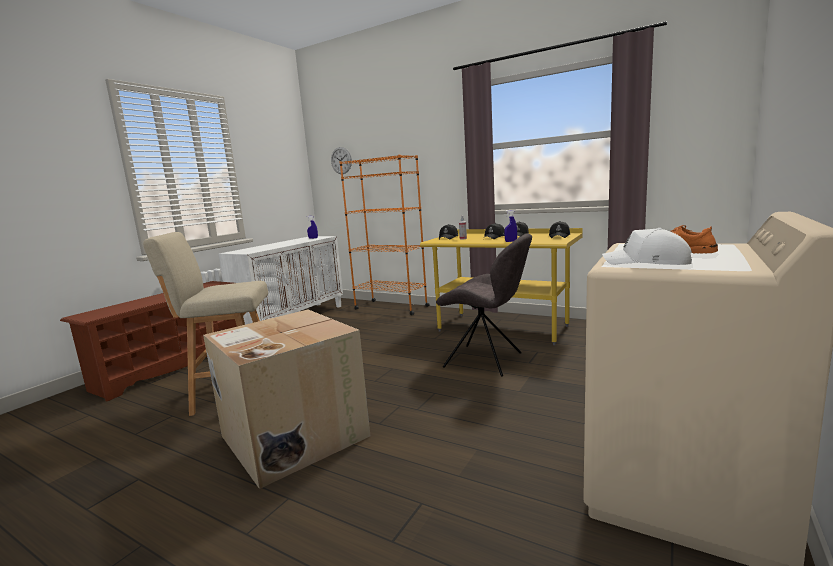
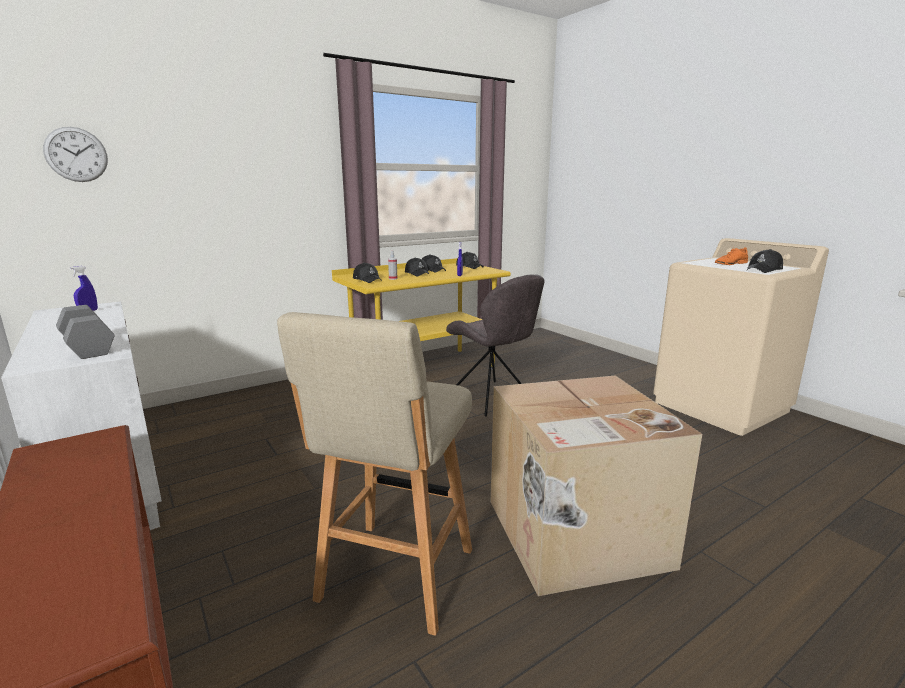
camera: 65 degrees left, 5 degrees up
orange bookcase [340,154,430,315] -> none
grey chair [436,233,532,377] -> grey chair turned 90 degrees clockwise [446,274,545,417]
white cap [602,228,692,265] -> black cap [747,249,783,273]
none -> grey dumbbell [56,305,115,359]

